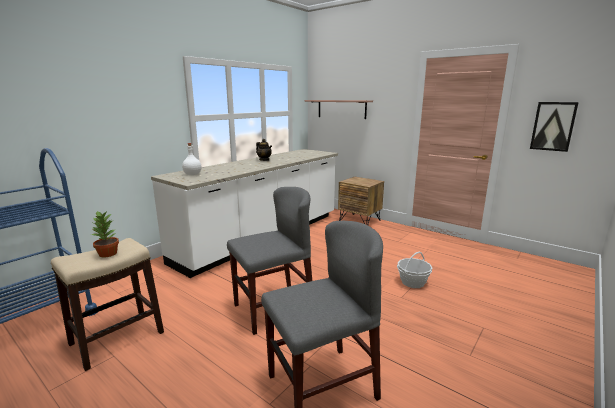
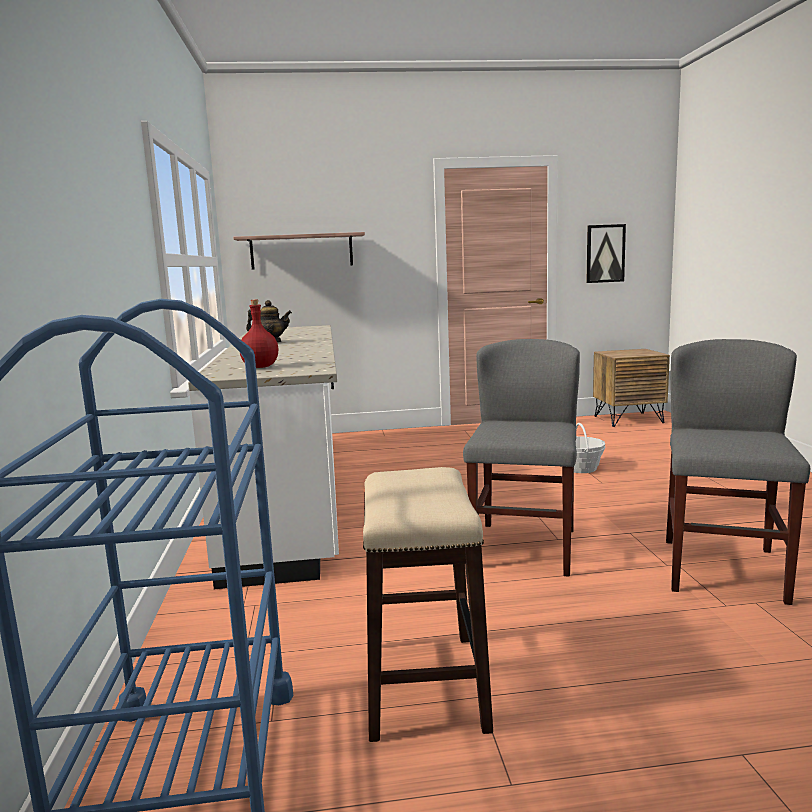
camera: 45 degrees left, 5 degrees down
potted plant [91,211,119,257] -> none
white bottle [182,143,202,175] -> red bottle [240,300,278,368]
brown nightstand [338,177,384,224] -> brown nightstand moved to [593,349,670,427]

